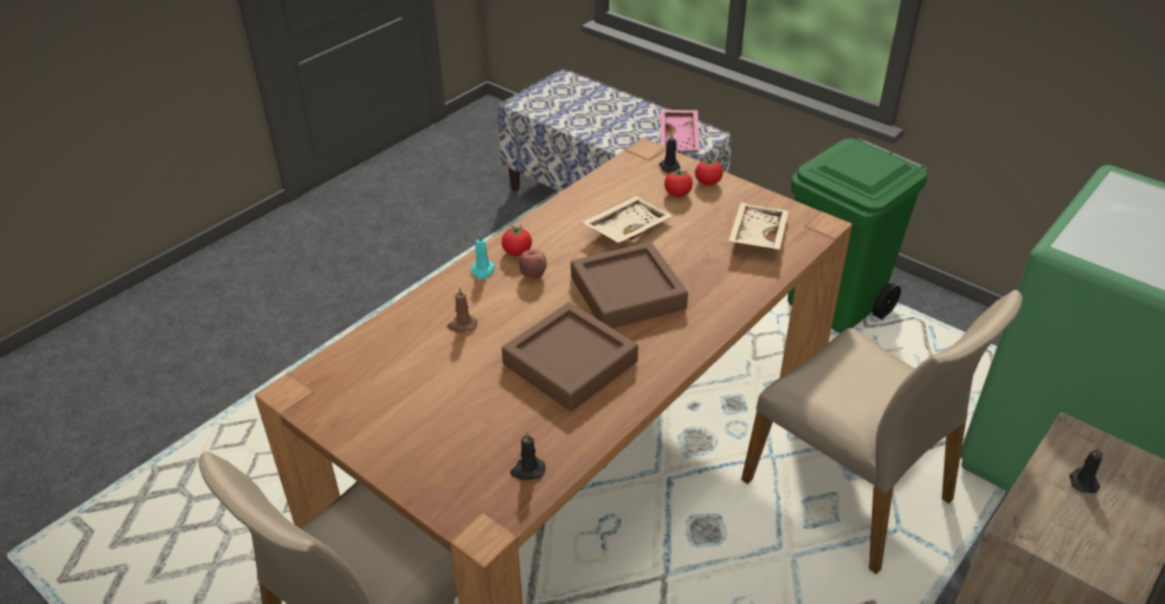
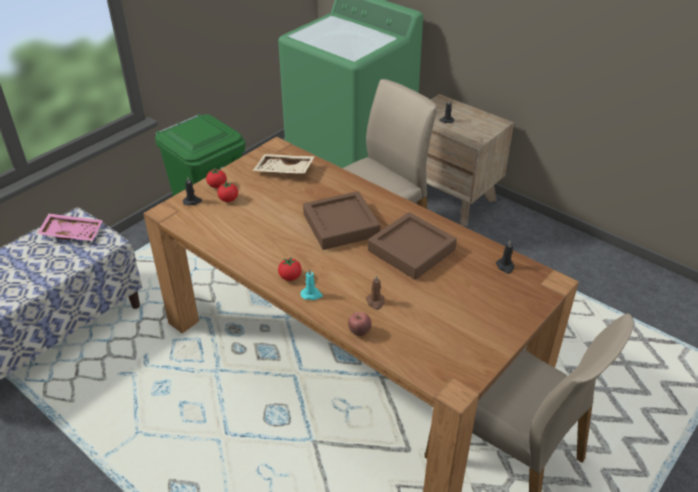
camera: 90 degrees left, 0 degrees up
apple [519,249,547,280] -> apple moved to [348,312,372,336]
beige tray [582,196,672,243] -> none

